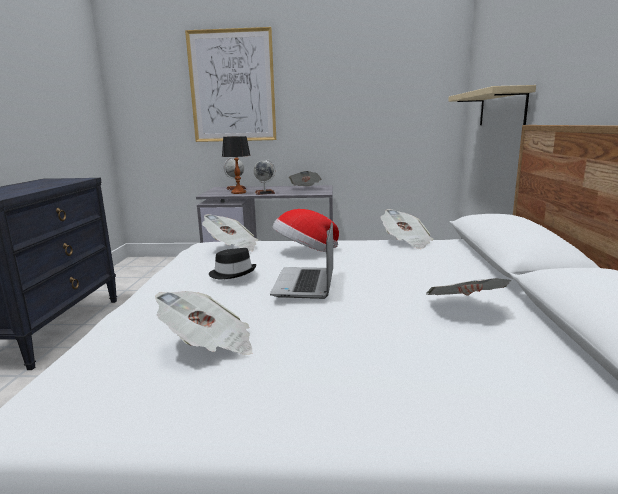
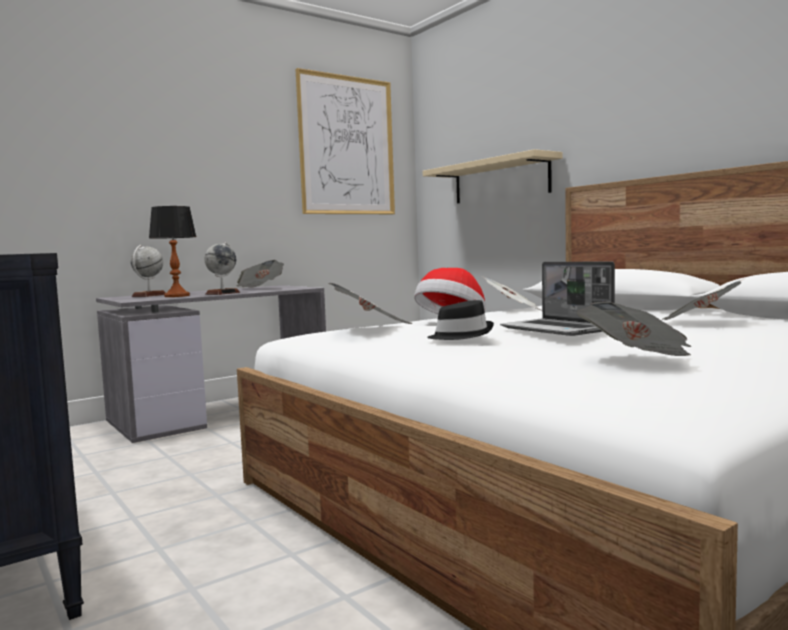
camera: 40 degrees left, 10 degrees down
picture [185,27,276,142] -> picture moved to [296,68,395,214]

